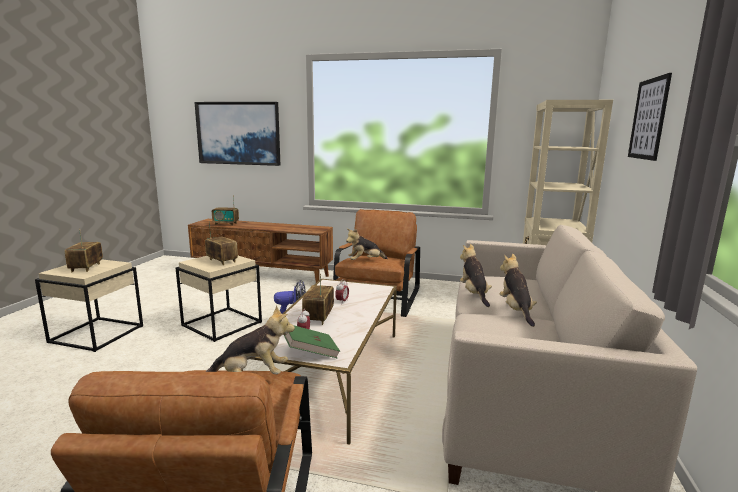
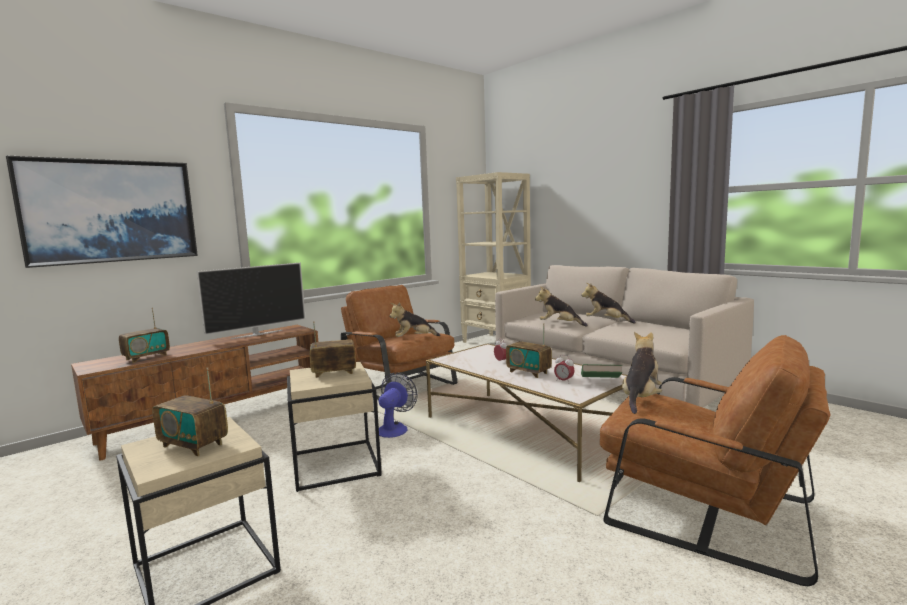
camera: 55 degrees left, 5 degrees down
plush toy [346,229,388,260] -> plush toy turned 60 degrees clockwise [389,303,440,337]
picture [628,73,672,161] -> none
none -> television [197,263,305,339]

